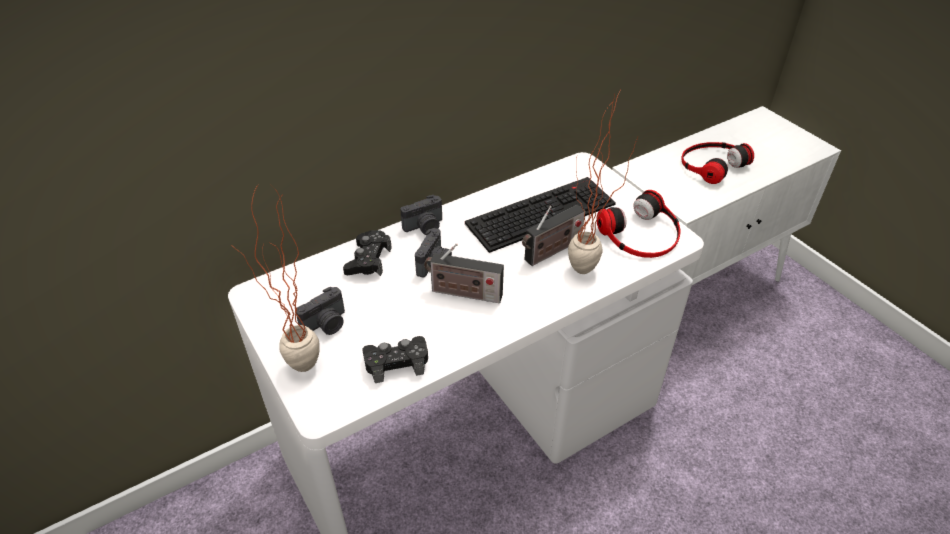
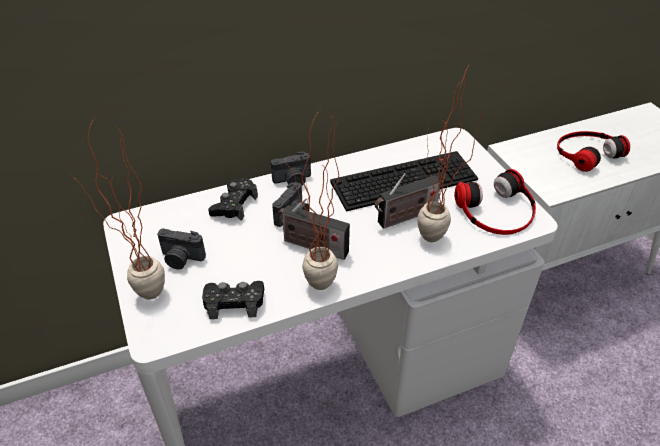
camera: 10 degrees right, 0 degrees up
camera [296,287,345,335] -> camera turned 45 degrees clockwise [157,228,206,269]
none -> potted plant [286,109,339,290]

